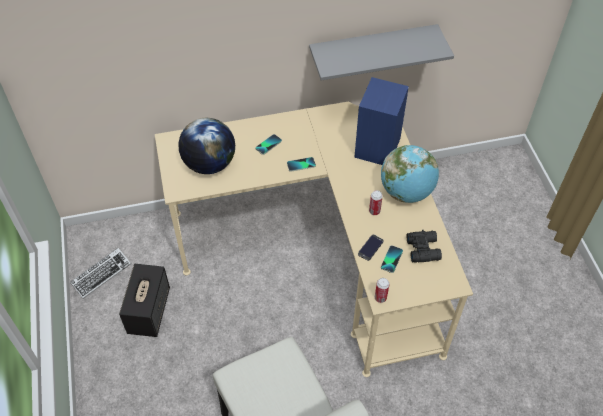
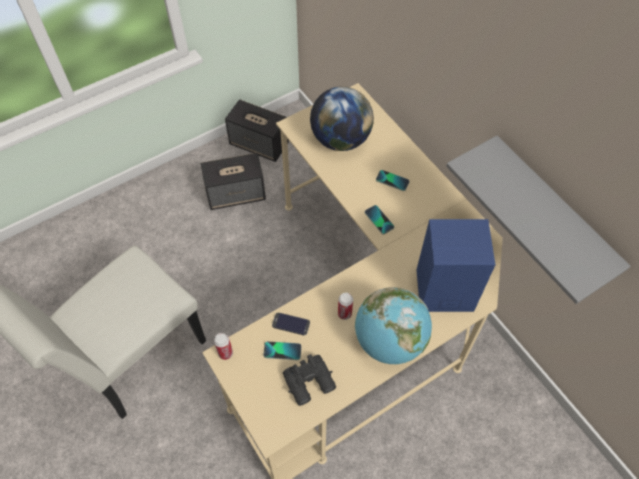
camera: 70 degrees right, 5 degrees up
keyboard [70,248,131,299] -> speaker [225,99,289,162]

